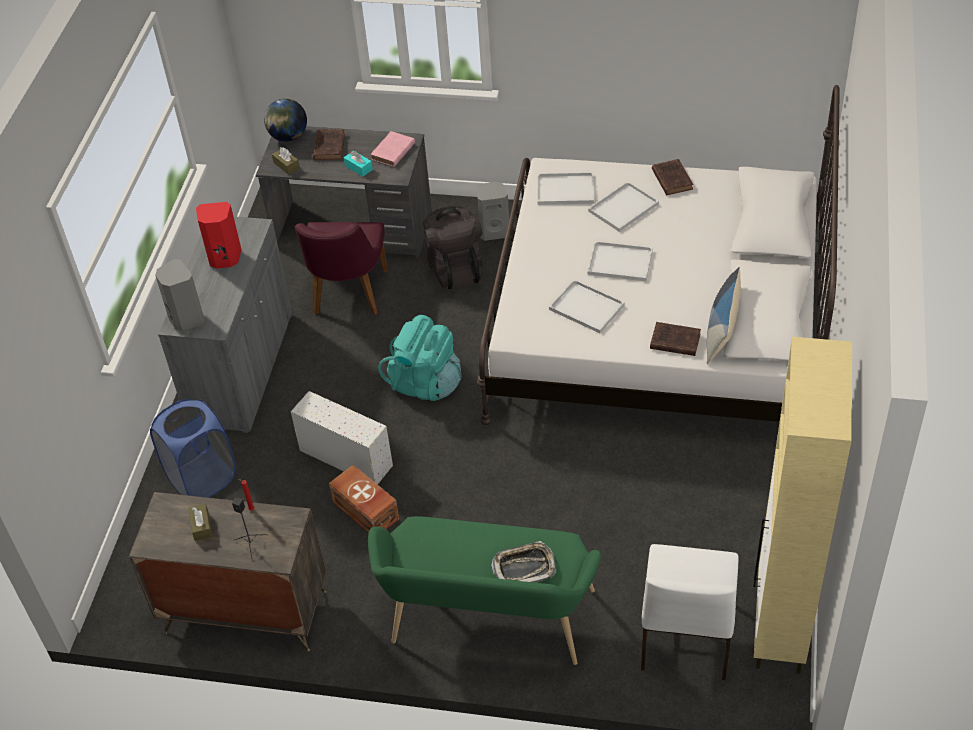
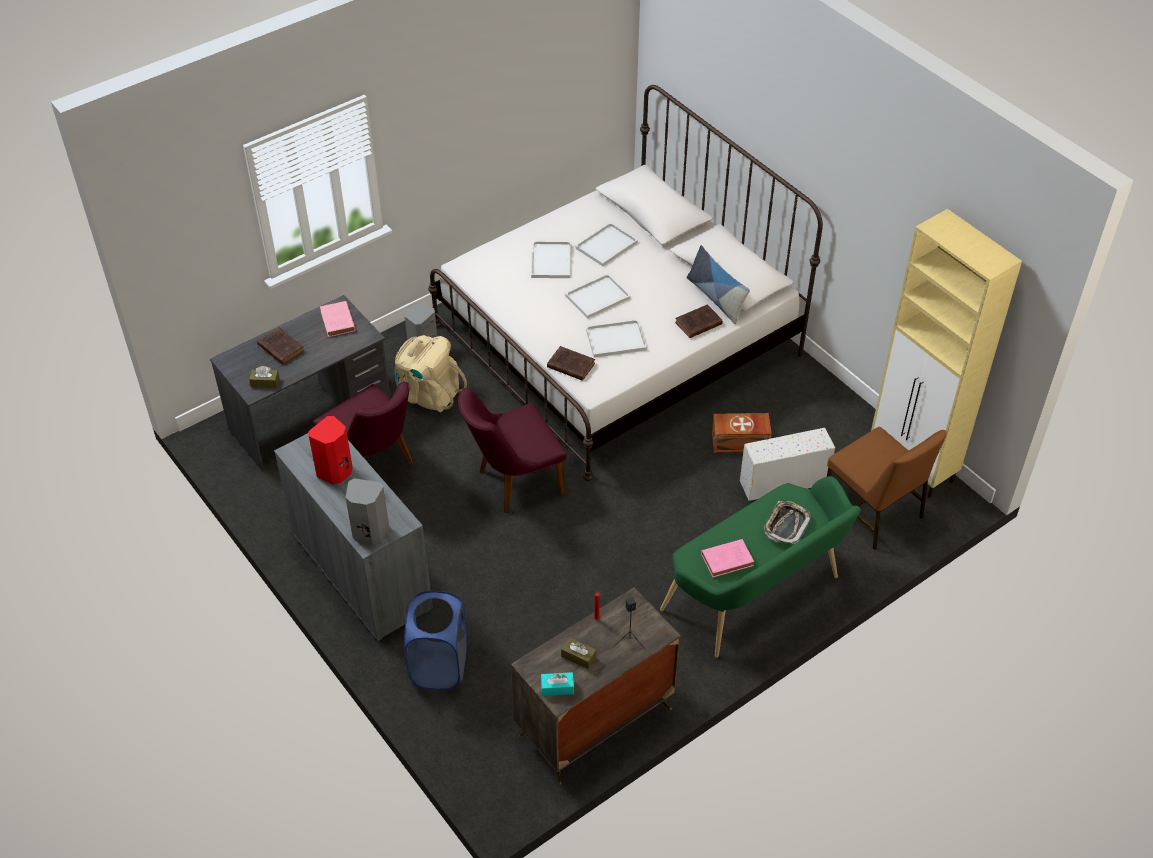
camera: 50 degrees left, 0 degrees up
globe [264,99,307,142] -> none
white storage box [291,391,393,485] -> white storage box moved to [740,428,835,501]
brown storage box [329,465,399,533] -> brown storage box moved to [712,413,772,453]
turquoise tissue box [344,151,373,177] -> turquoise tissue box moved to [541,672,574,696]
turquoise backpack [378,315,461,401] -> purple chair [458,388,567,513]
black backpack [423,206,482,289] -> beige backpack [394,335,467,412]
white tray [538,172,594,205] -> white tray moved to [575,222,638,266]
white chair [641,544,739,680] -> brown chair [827,427,947,550]
brown book [652,159,693,195] -> brown book moved to [547,346,595,381]
none -> pink book [701,539,754,577]

